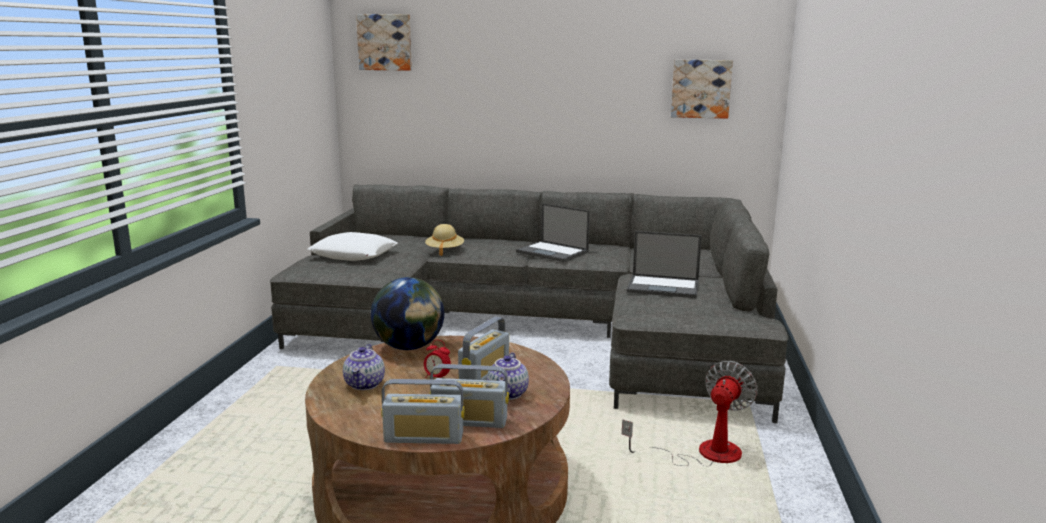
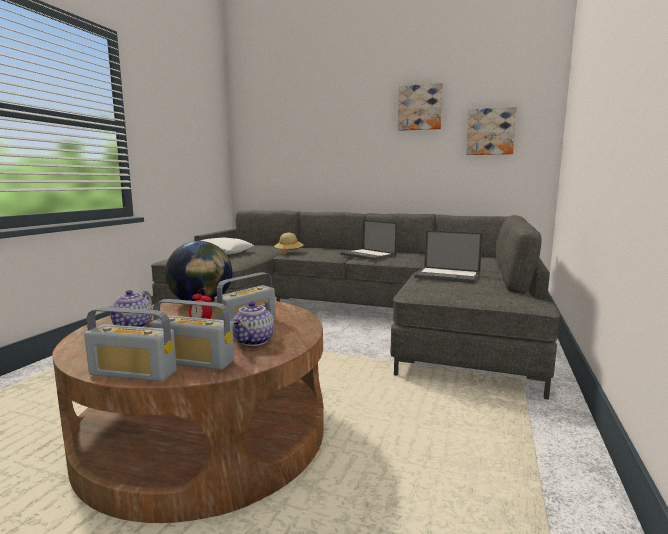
camera: 10 degrees right, 5 degrees down
picture [356,14,412,71] -> picture moved to [398,83,443,131]
fan [622,361,758,466] -> none

